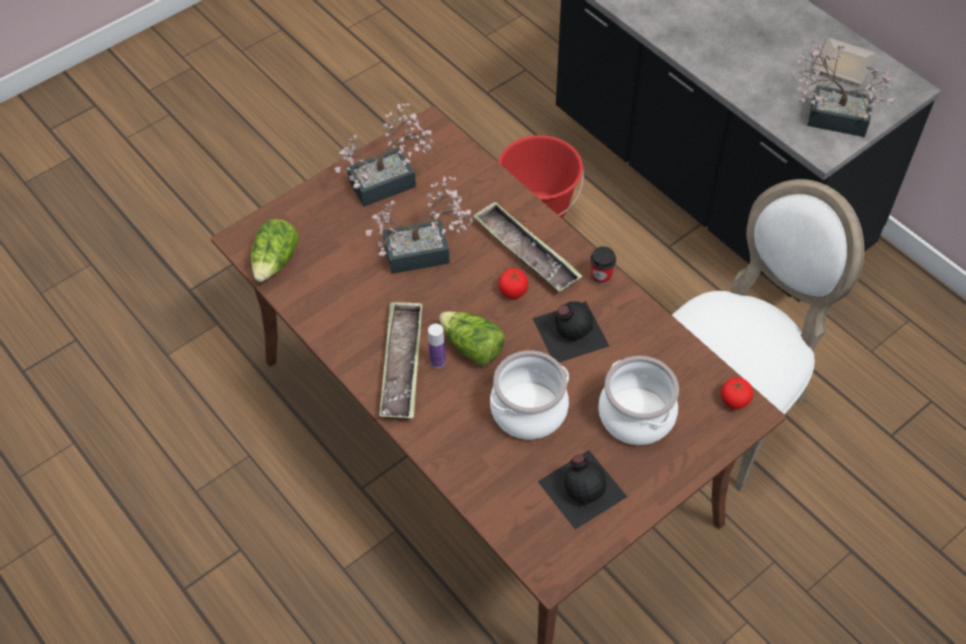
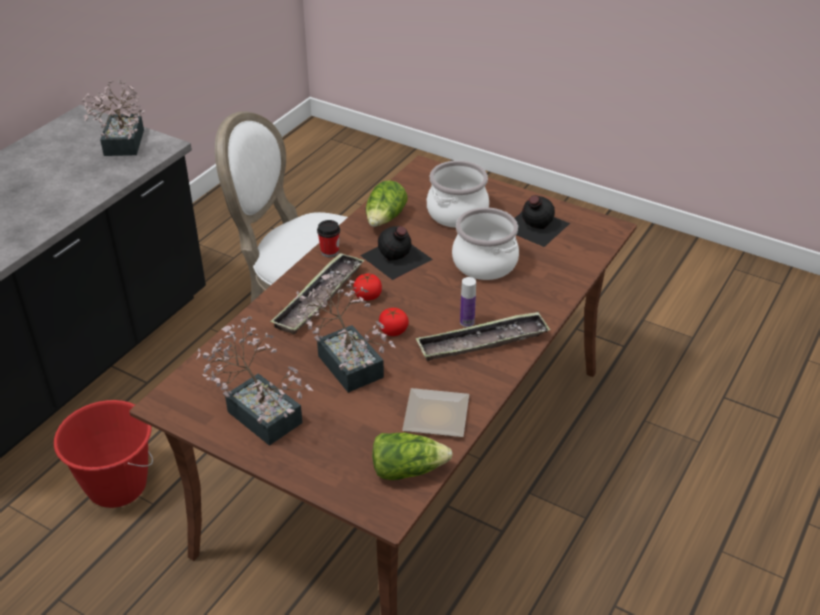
camera: 110 degrees left, 15 degrees down
lettuce [439,311,505,365] -> lettuce moved to [366,180,408,227]
tomato [721,377,753,409] -> tomato moved to [379,308,409,336]
plate [813,38,877,85] -> plate moved to [402,388,469,437]

